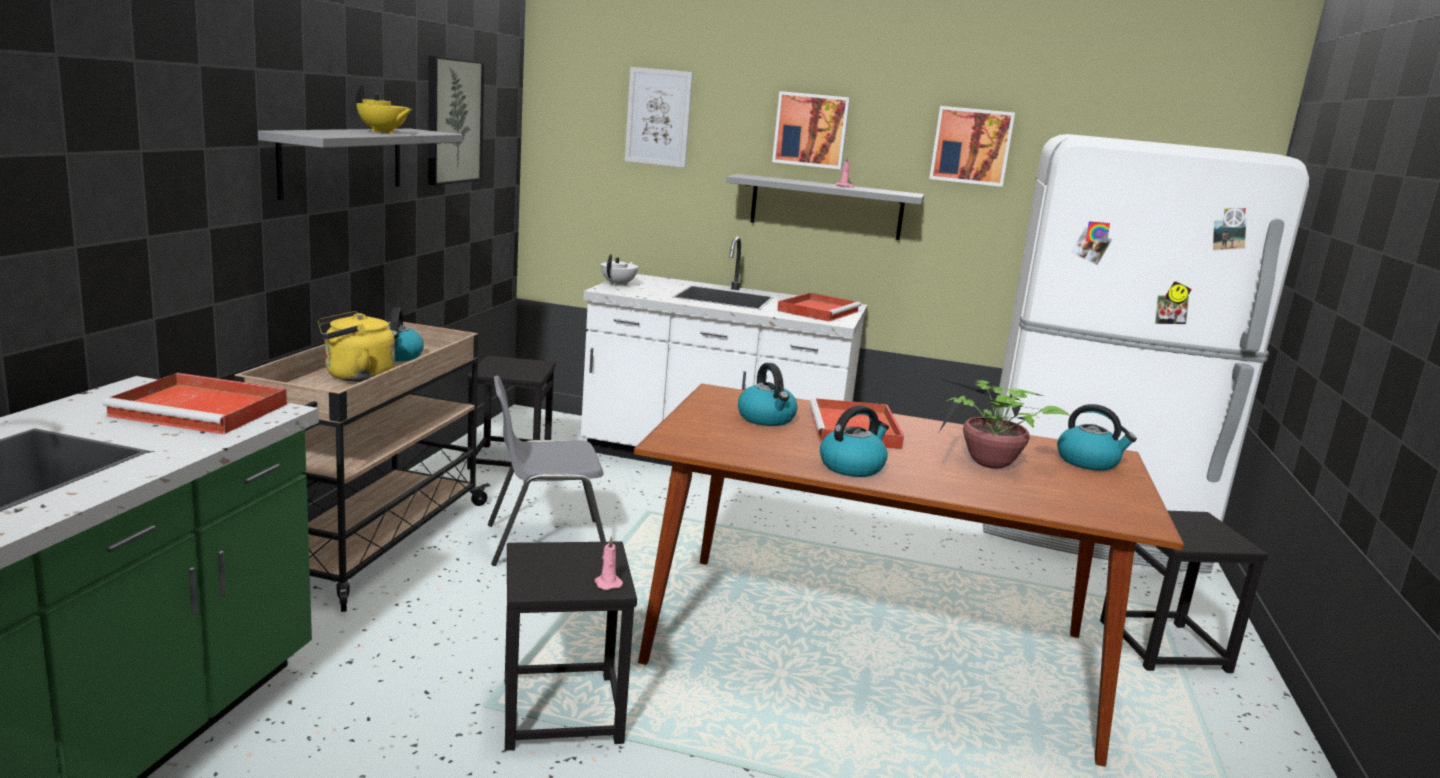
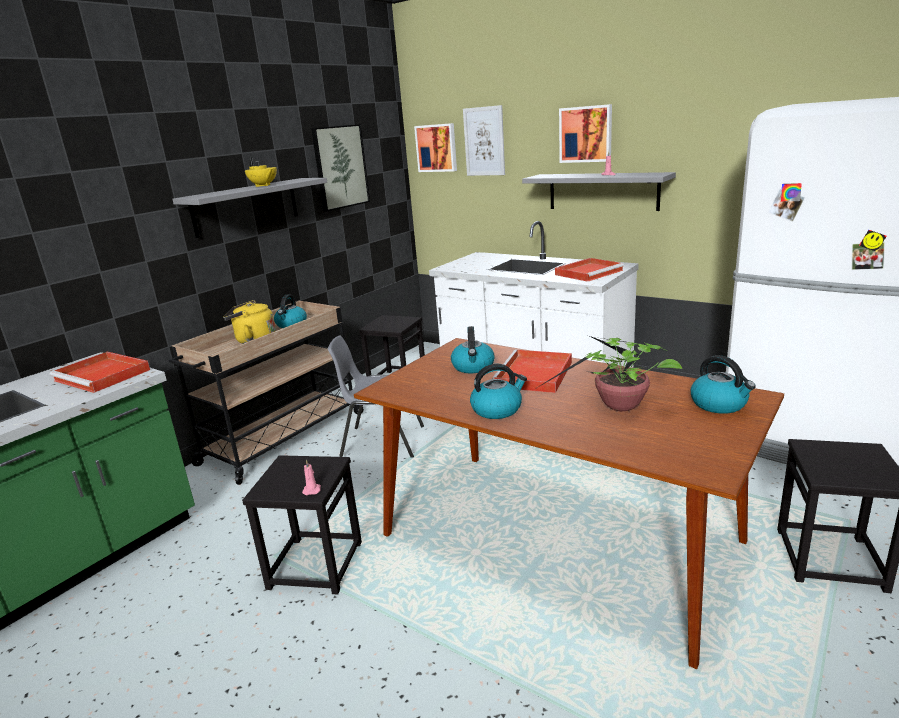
camera: 25 degrees right, 5 degrees up
white teapot [601,254,638,286] -> none
picture [929,106,1015,187] -> picture moved to [414,123,457,172]

